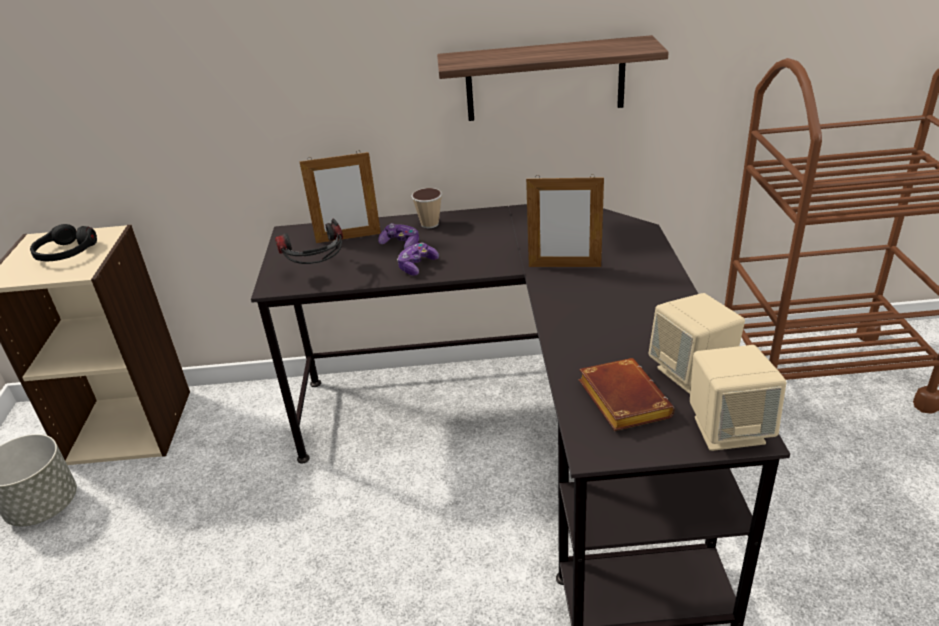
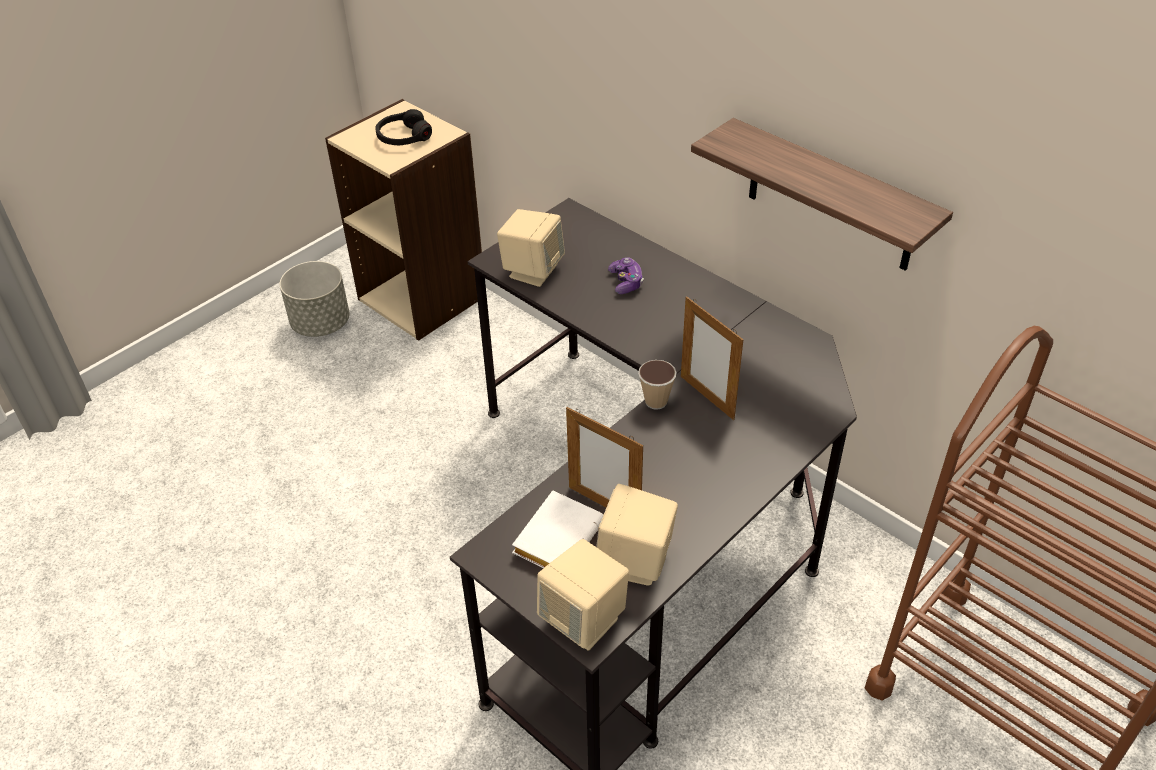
camera: 45 degrees right, 10 degrees up
headphones [275,219,343,264] -> beige speaker [497,209,565,287]
picture frame [299,150,381,243] -> picture frame moved to [566,407,643,507]
game controller [397,243,439,276] -> none
cup [412,188,442,228] -> cup moved to [638,360,677,410]
brown book [579,358,675,431] -> white book [512,490,603,568]

